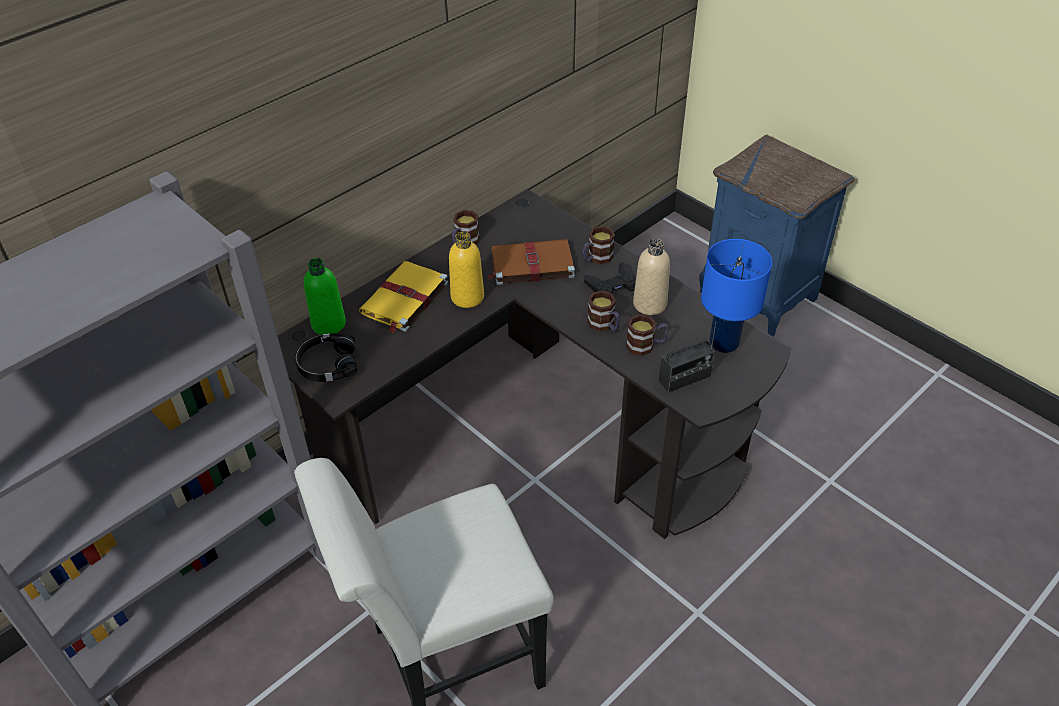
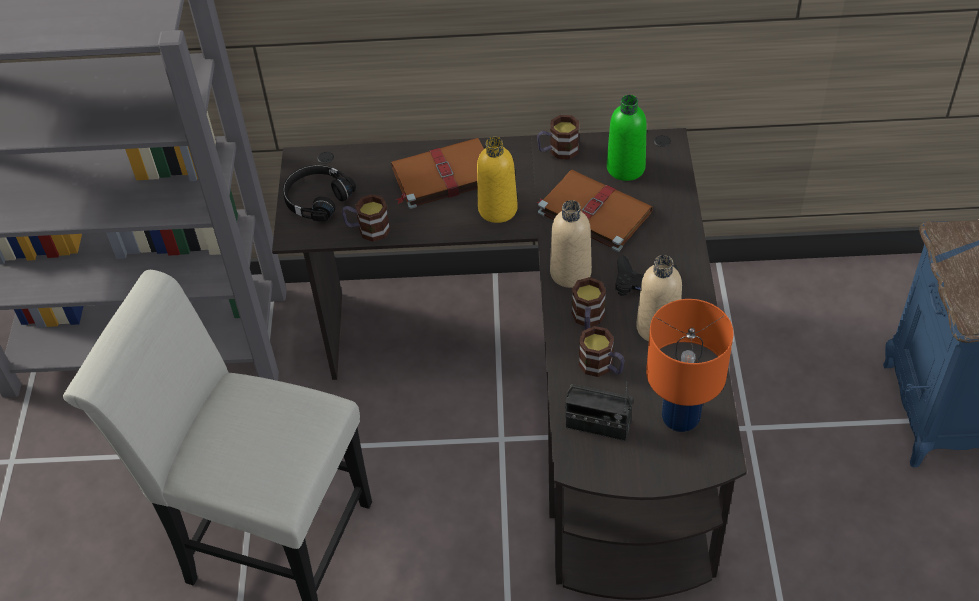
camera: 45 degrees right, 5 degrees up
green bottle [304,258,346,335] -> green bottle moved to [607,95,647,181]
yellow book [359,261,448,333] -> brown book [391,138,484,209]
mug [582,226,615,264] -> mug moved to [342,194,390,242]
blue table lamp [701,239,772,353] -> orange table lamp [646,299,733,432]
none -> beige bottle [550,200,592,288]

